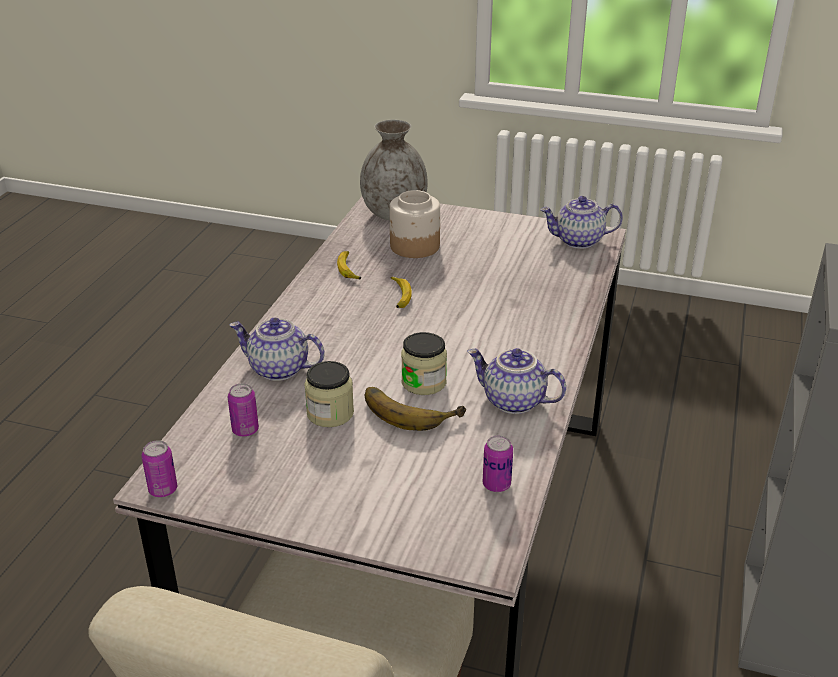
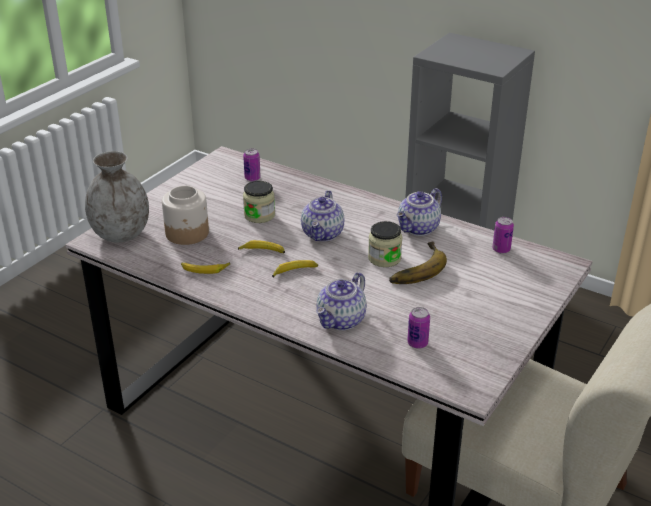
camera: 75 degrees left, 0 degrees up
can [141,440,177,497] -> can moved to [243,149,261,181]
jar [304,361,354,427] -> jar moved to [243,181,275,223]
teapot [541,196,623,249] -> teapot moved to [301,190,344,242]
none -> banana [272,260,318,278]

